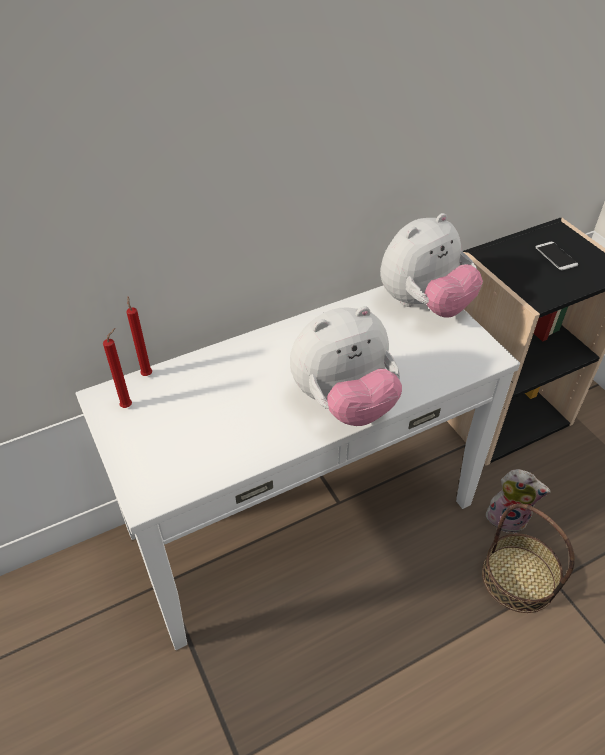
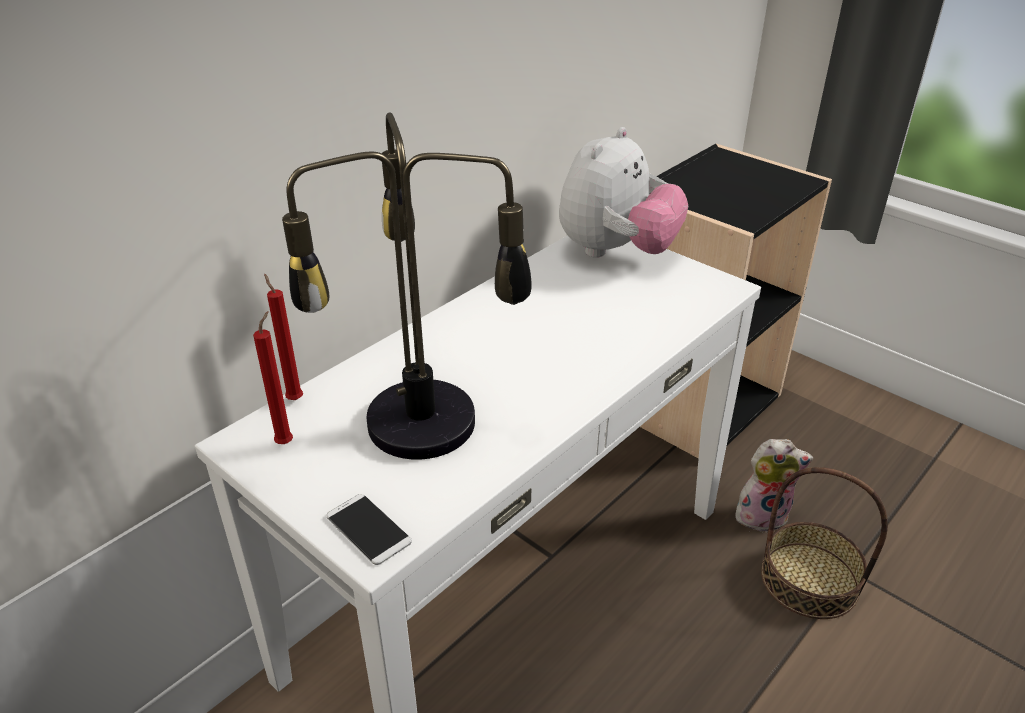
camera: 20 degrees left, 10 degrees down
plush toy [290,306,402,426] -> none
phone [535,242,578,270] -> phone moved to [326,494,412,565]
none -> table lamp [282,113,532,460]

